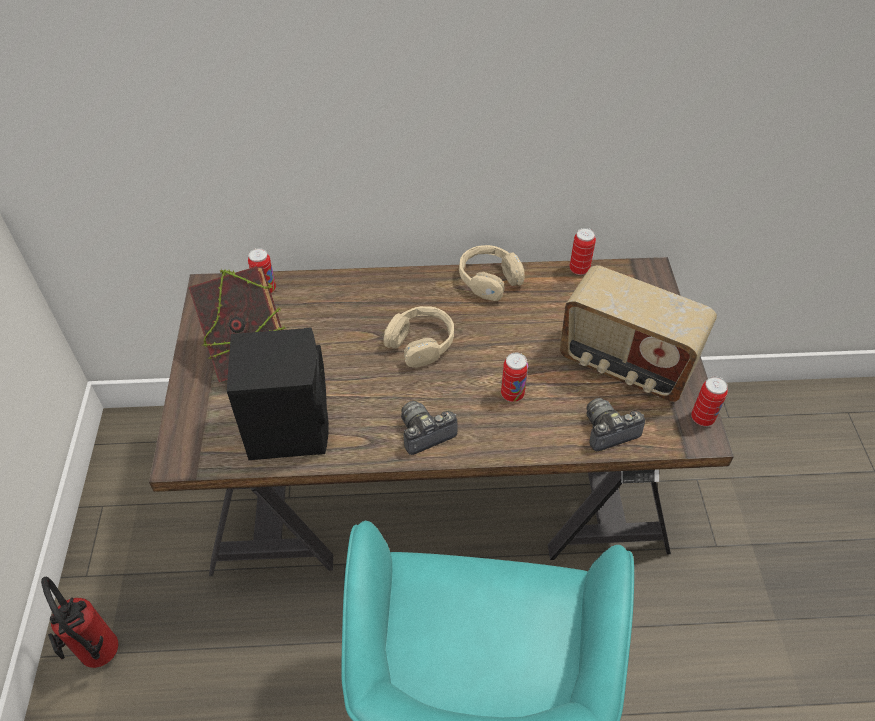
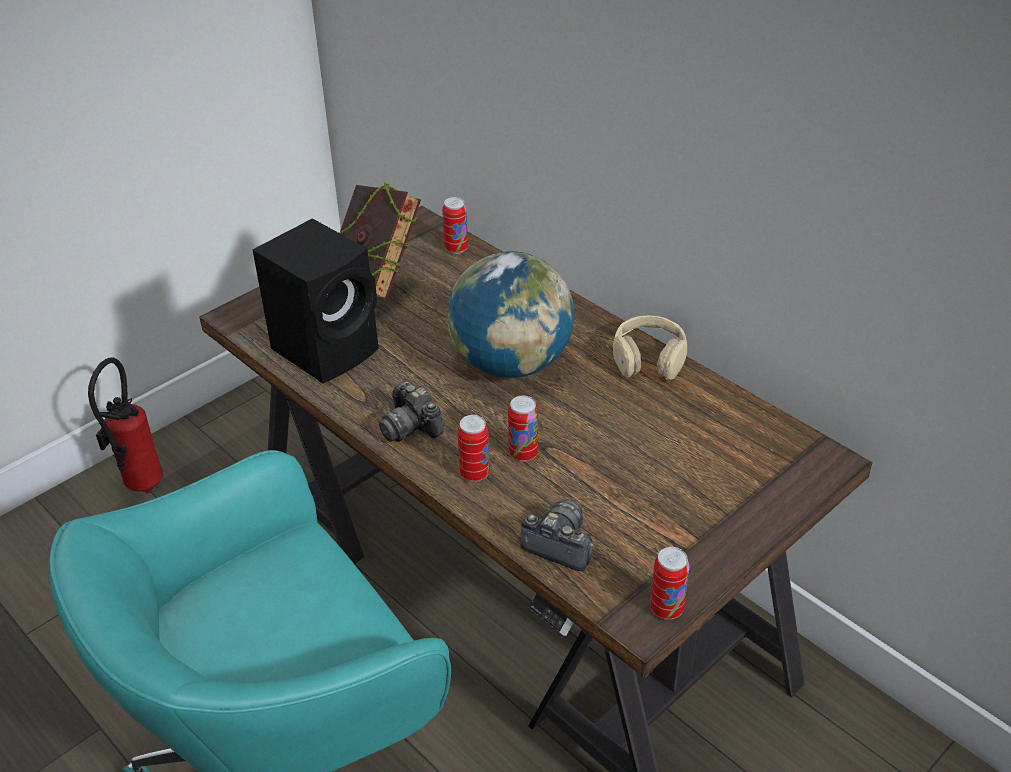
camera: 50 degrees right, 10 degrees down
beige headphones [383,306,454,368] -> globe [447,251,574,378]
camera [401,401,457,455] -> camera turned 150 degrees counterclockwise [379,381,444,442]
radio [559,265,717,402] -> none
can [569,228,596,275] -> can moved to [458,415,490,482]

